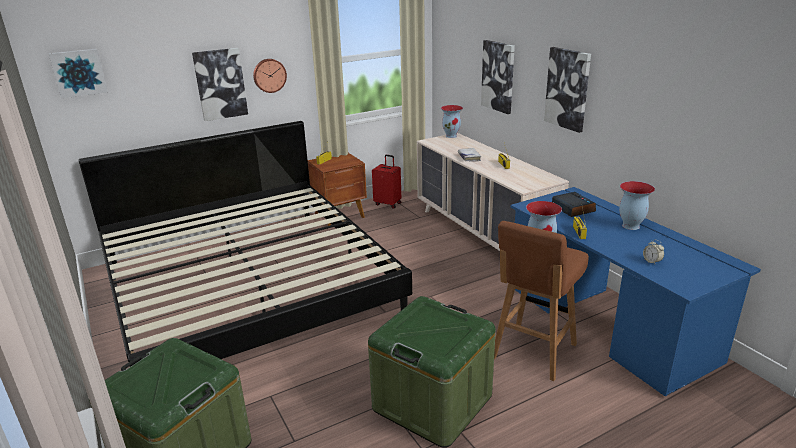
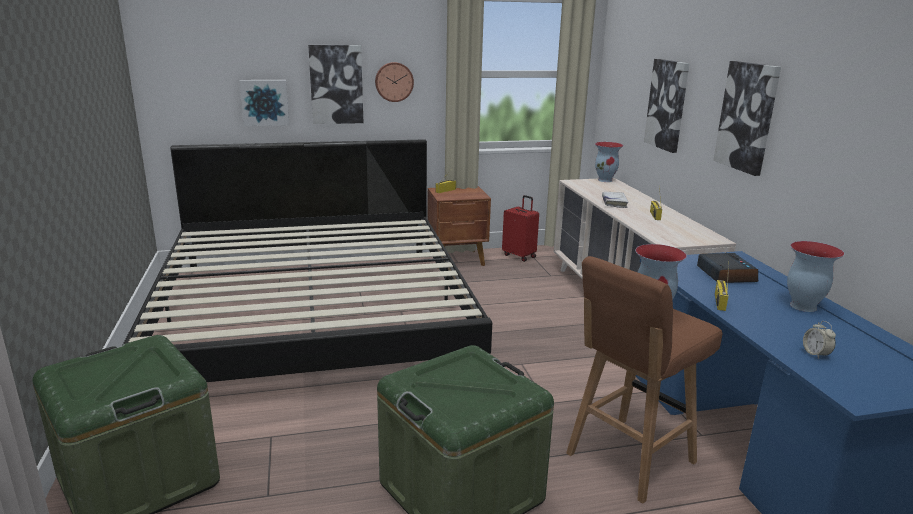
camera: 15 degrees right, 5 degrees down
picture [49,49,108,98] -> picture moved to [239,80,289,126]

